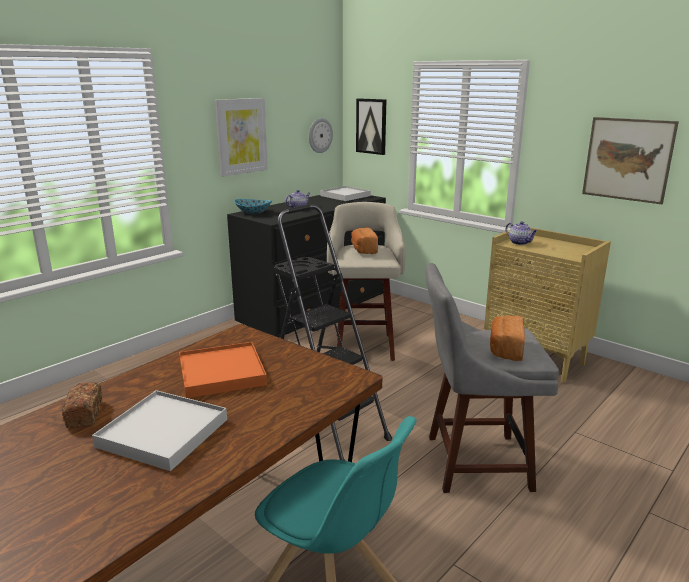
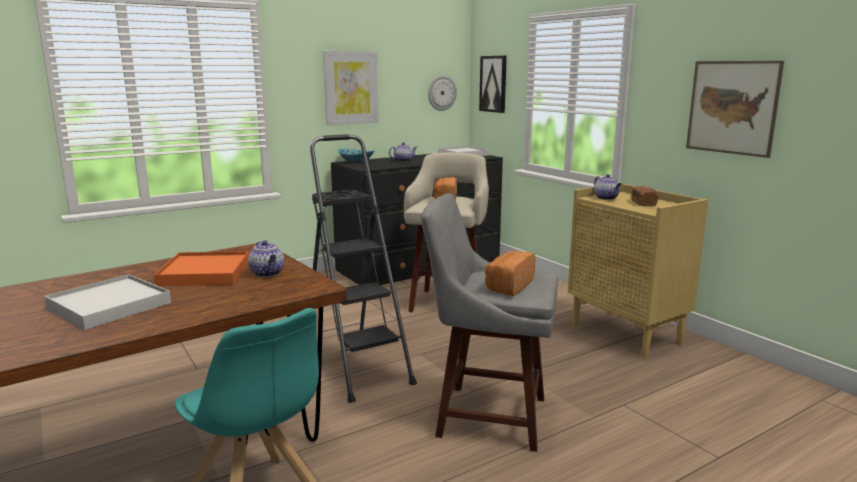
camera: 15 degrees right, 5 degrees down
bread [62,382,102,428] -> bread moved to [632,186,658,206]
none -> teapot [248,240,284,277]

